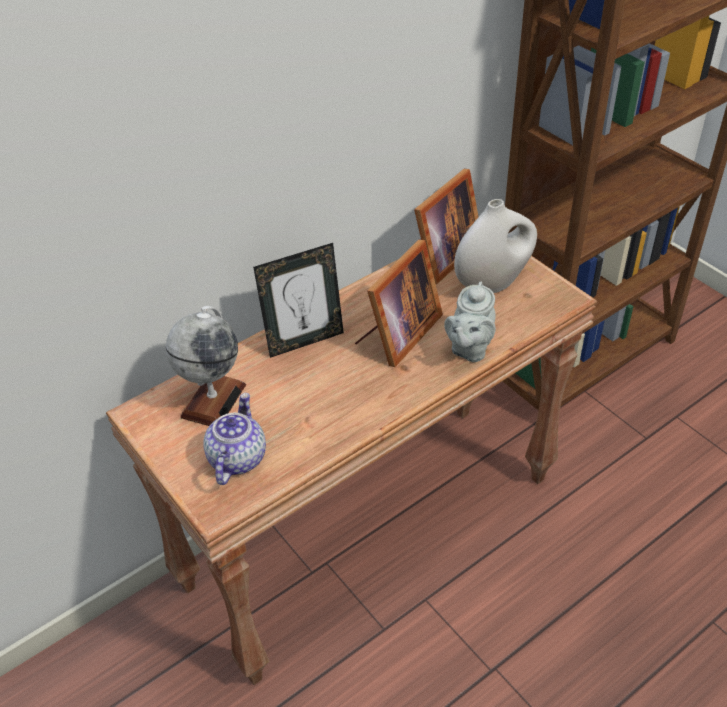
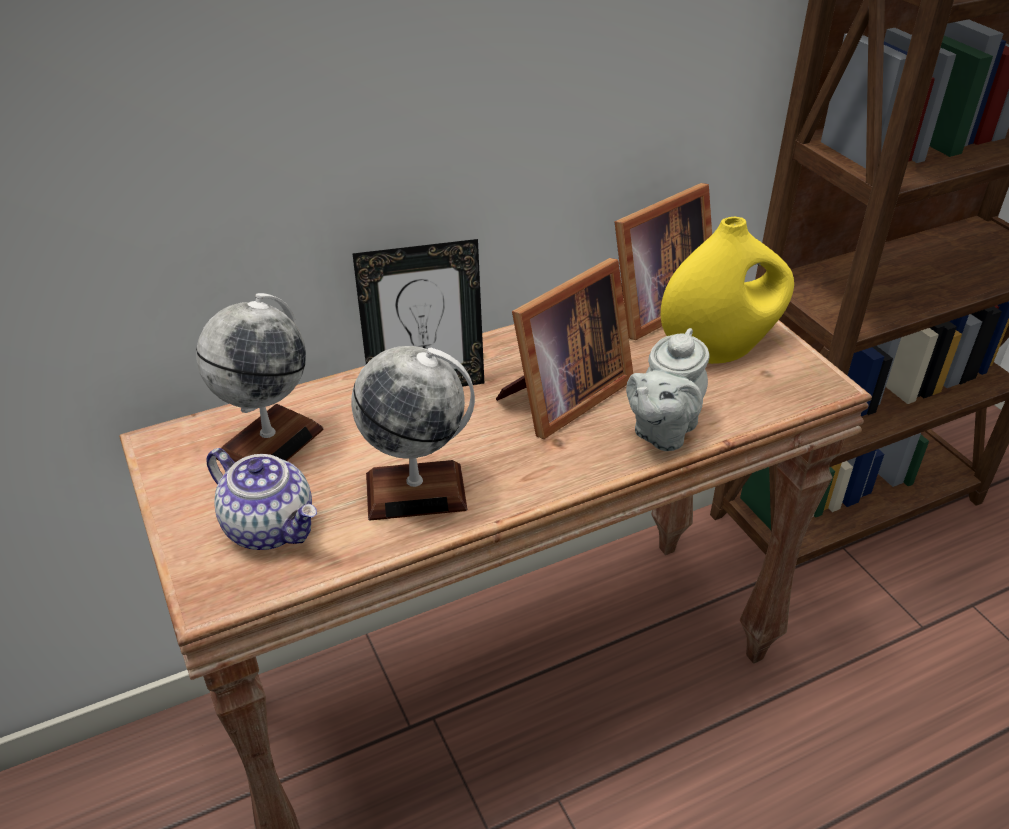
camera: 10 degrees right, 5 degrees down
teapot [203,393,266,485] -> teapot turned 105 degrees clockwise [206,448,317,550]
white vase [454,199,537,293] -> yellow vase [661,217,794,364]
none -> globe [351,346,475,521]

